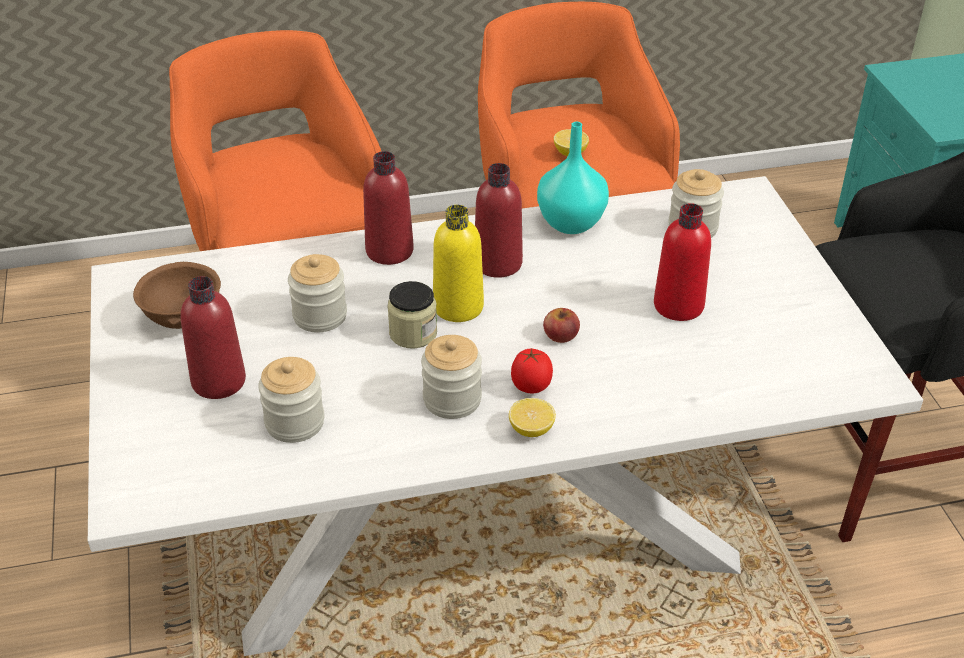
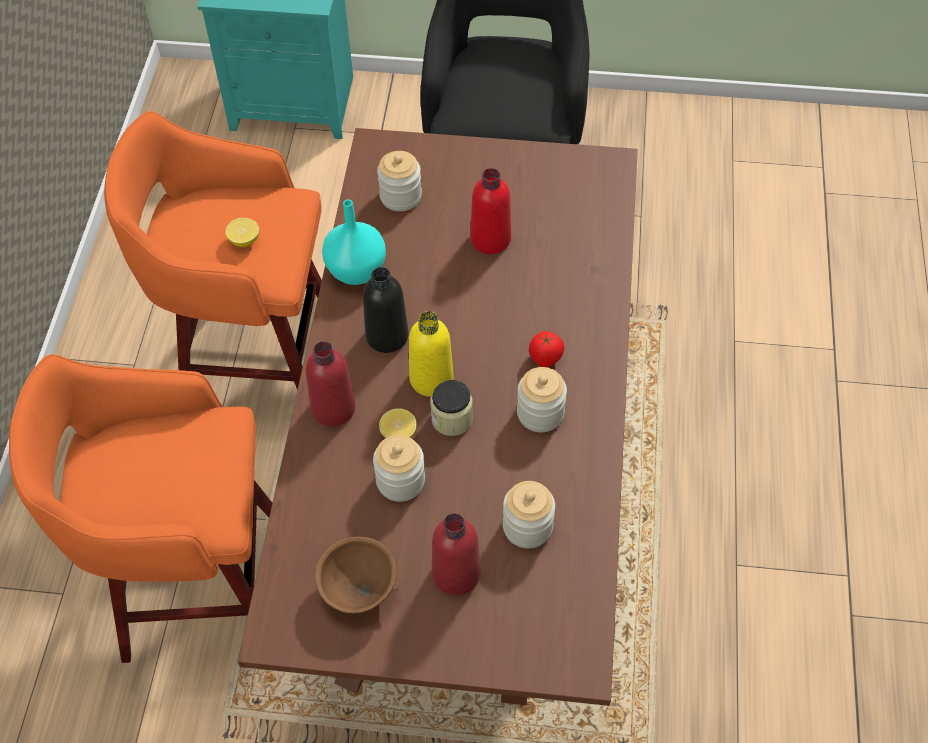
camera: 70 degrees left, 15 degrees up
white dining table [88,176,923,656] -> brown dining table [238,128,638,706]
red bottle [475,163,523,278] -> black bottle [363,267,409,353]
lemon [509,398,556,437] -> lemon moved to [379,408,417,439]
apple [543,308,580,343] -> none

